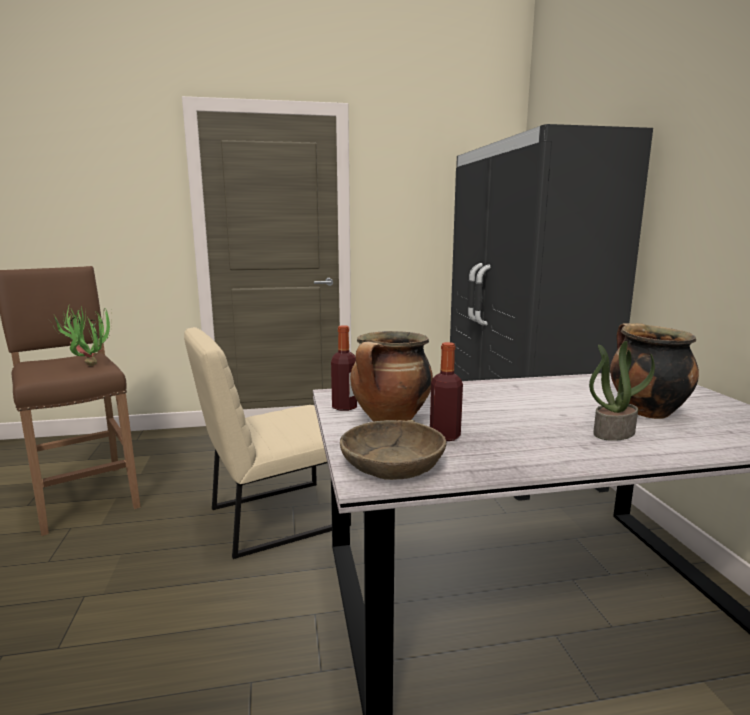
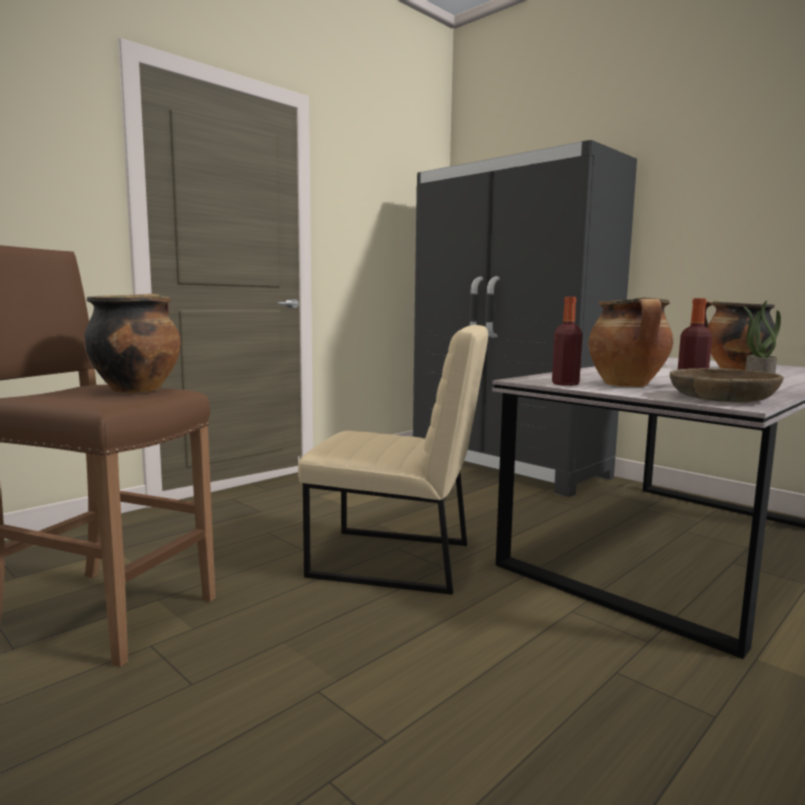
camera: 35 degrees left, 5 degrees down
potted plant [53,306,112,366] -> cooking pot [84,294,181,393]
beige chair [184,327,351,559] -> beige chair turned 105 degrees counterclockwise [298,325,488,595]

